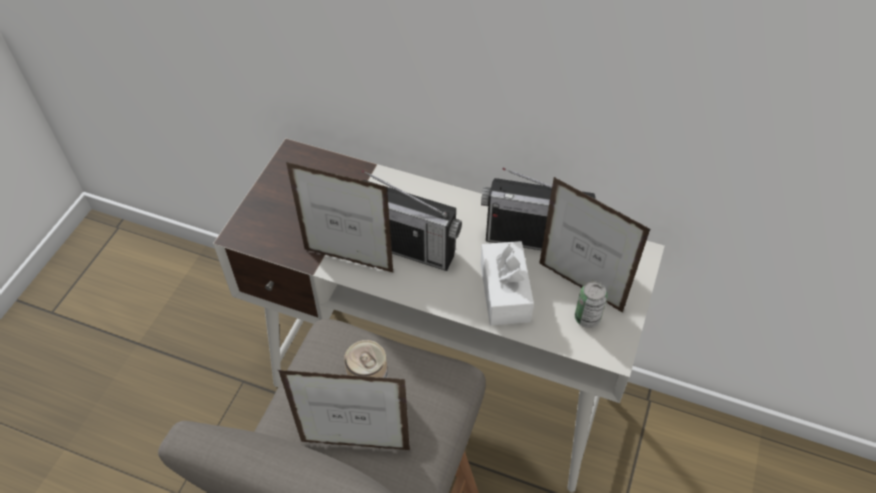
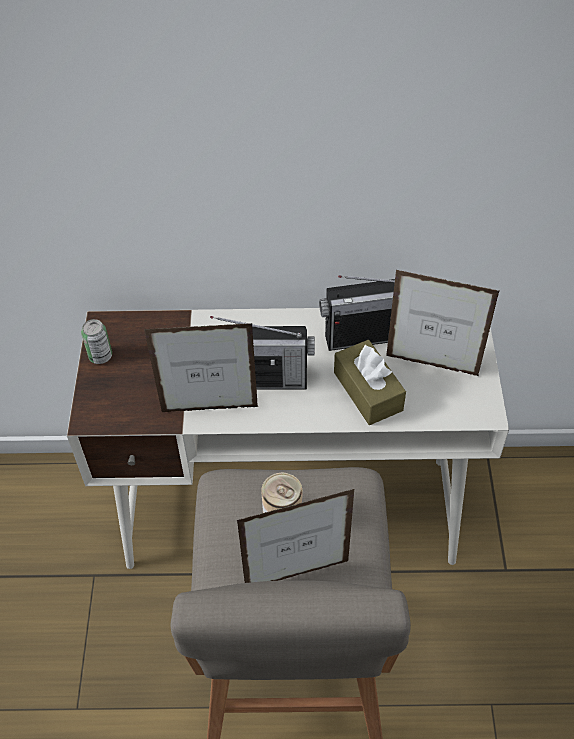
camera: 20 degrees left, 0 degrees up
white tissue box [480,241,534,325] -> brown tissue box [334,340,406,425]
can [575,281,608,328] -> can moved to [81,319,112,364]

